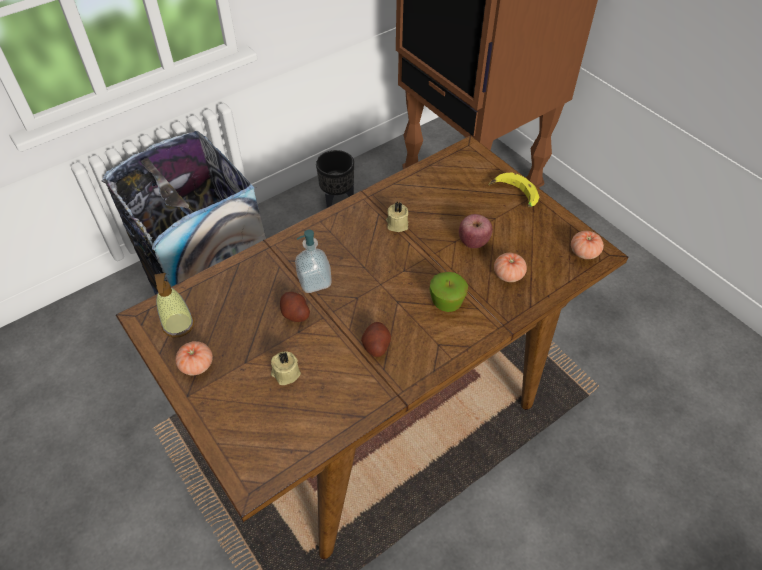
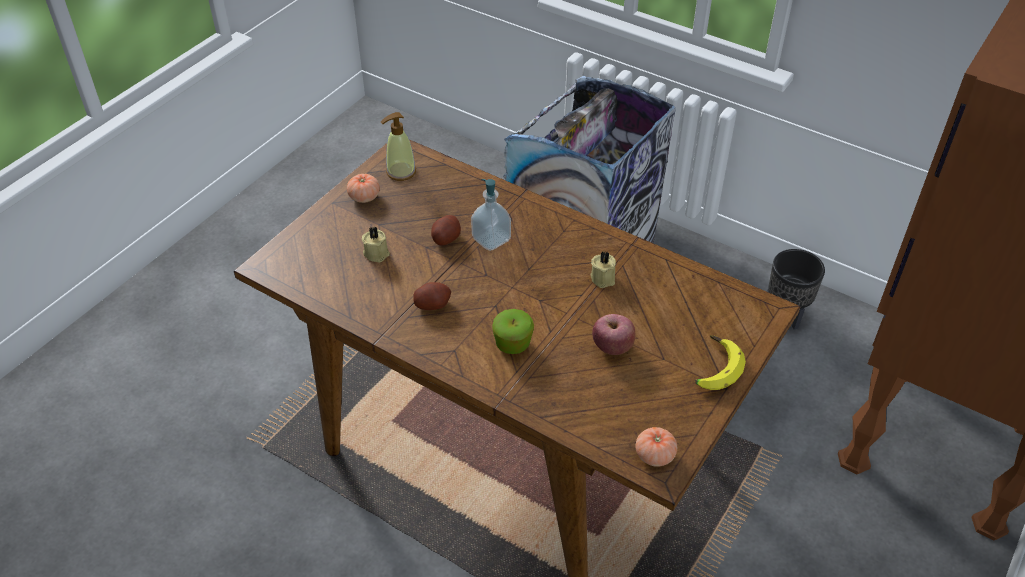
camera: 70 degrees right, 5 degrees down
tomato [494,253,527,282] -> none

